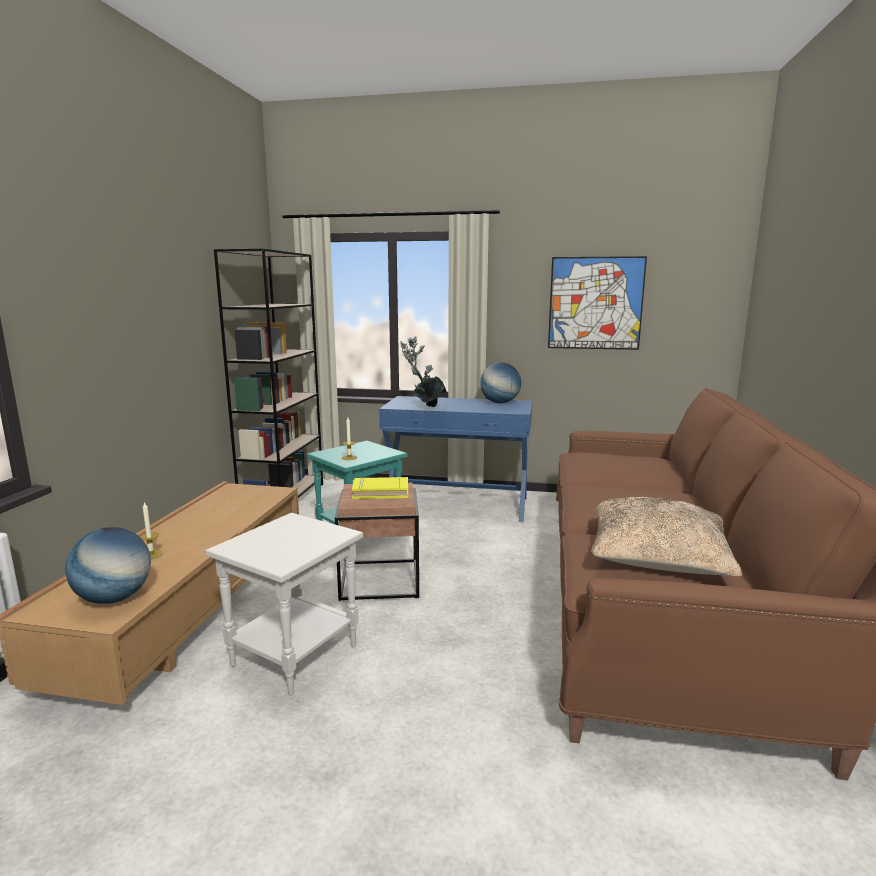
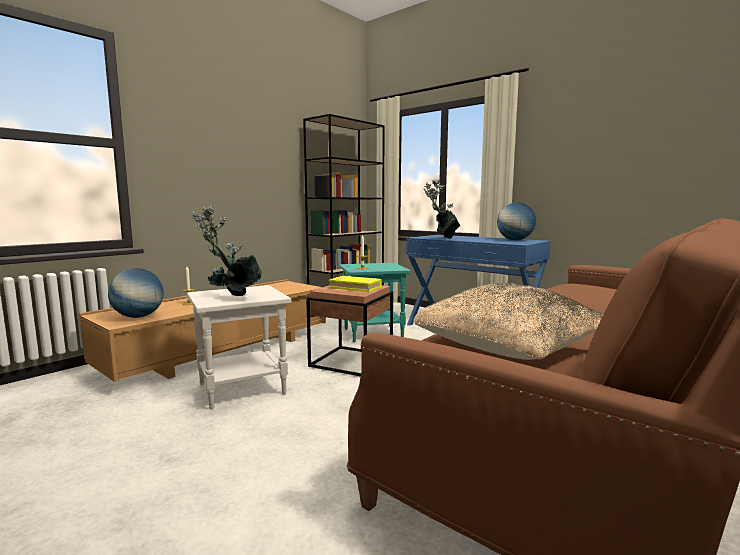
camera: 30 degrees right, 5 degrees down
picture [548,256,647,350] -> none
none -> potted plant [192,205,262,296]

